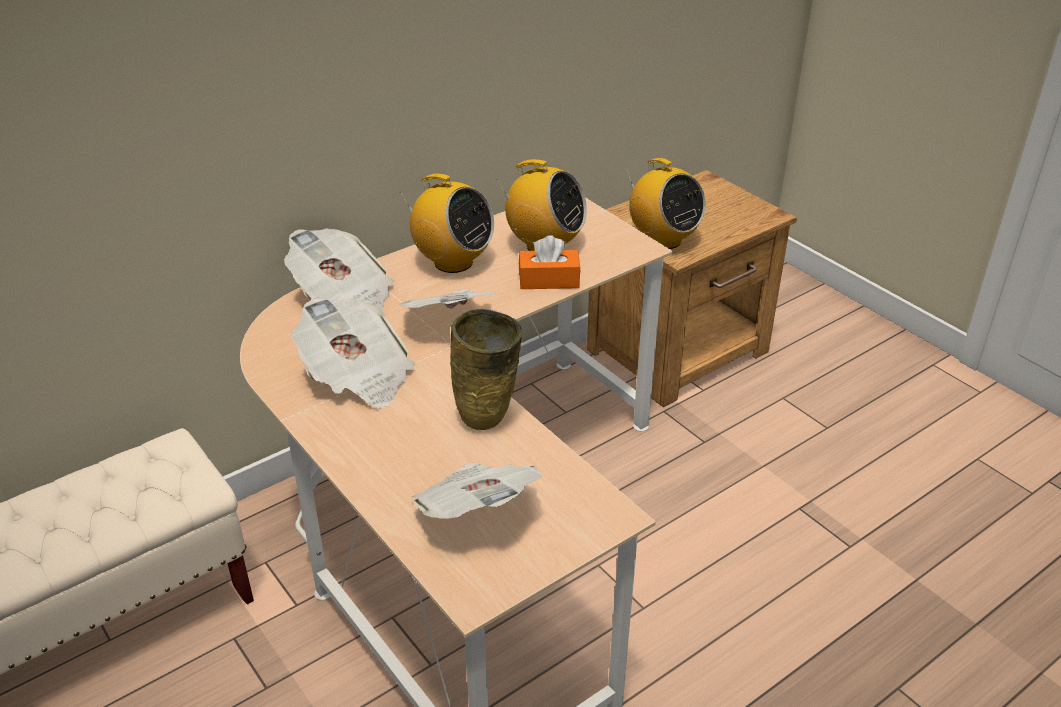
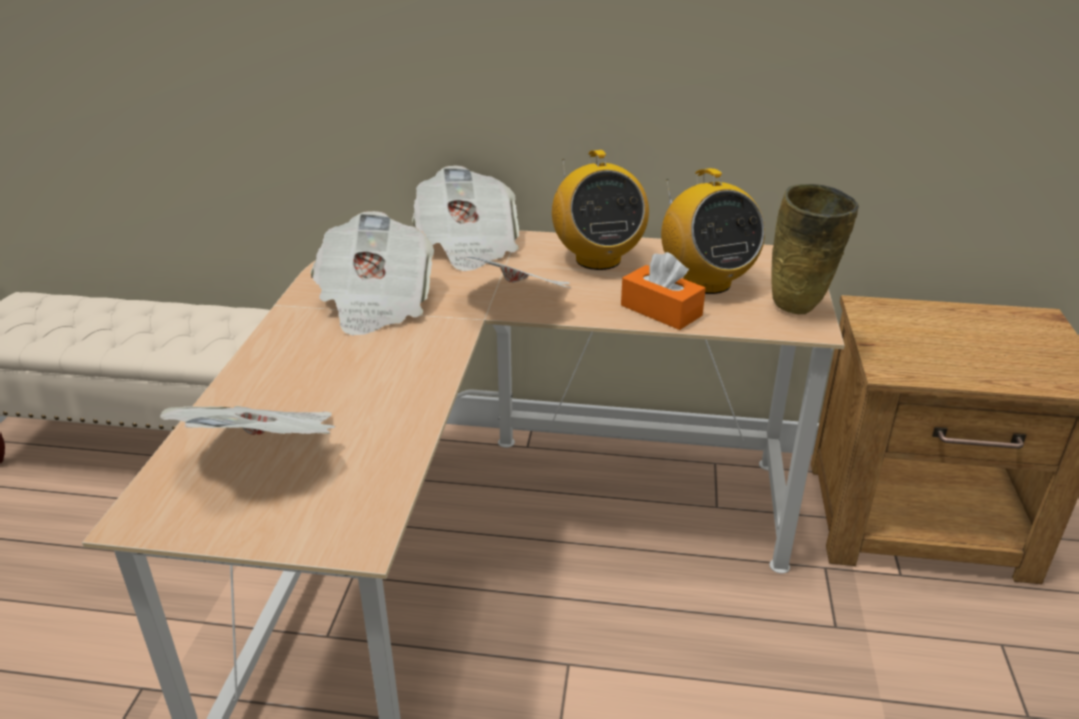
camera: 45 degrees right, 5 degrees down
beige vase [450,309,522,430] -> beige vase moved to [771,184,859,314]
radio [627,158,706,249] -> none

